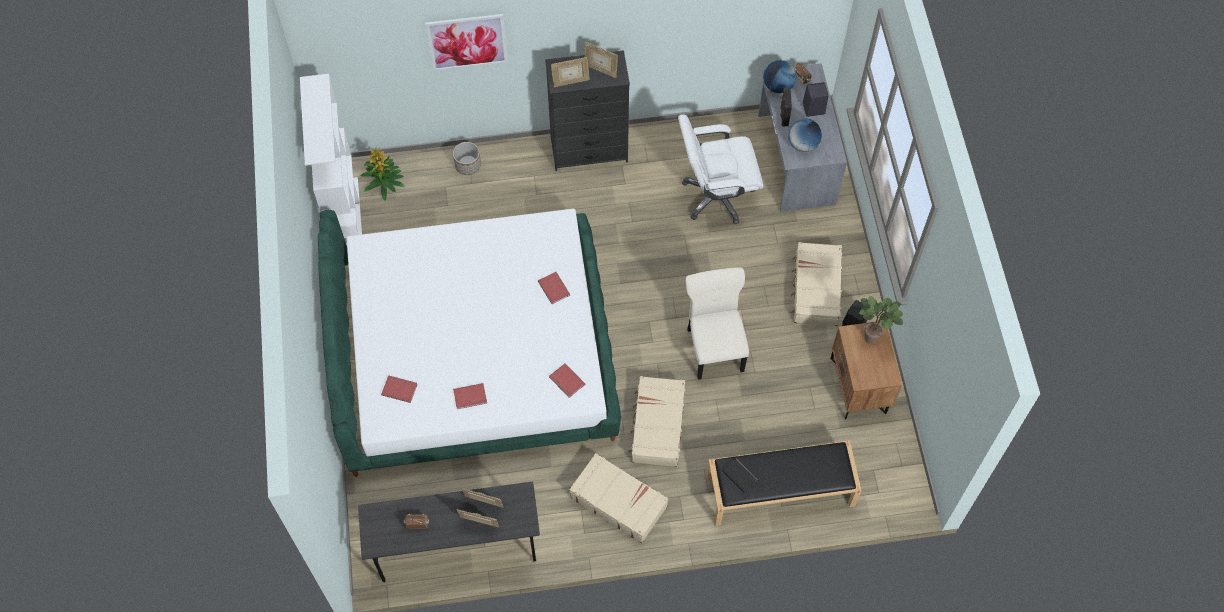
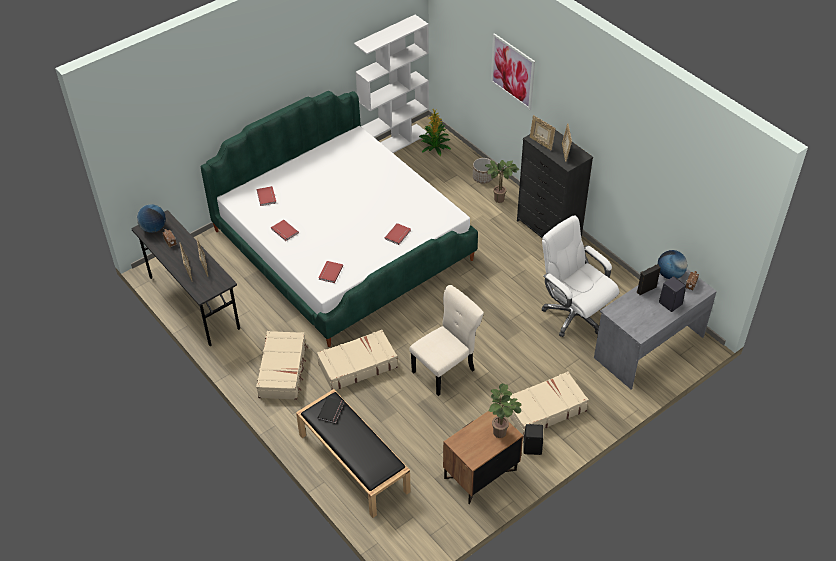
camera: 60 degrees right, 15 degrees down
globe [788,118,822,152] -> globe moved to [137,204,166,233]
none -> potted plant [485,160,519,203]

